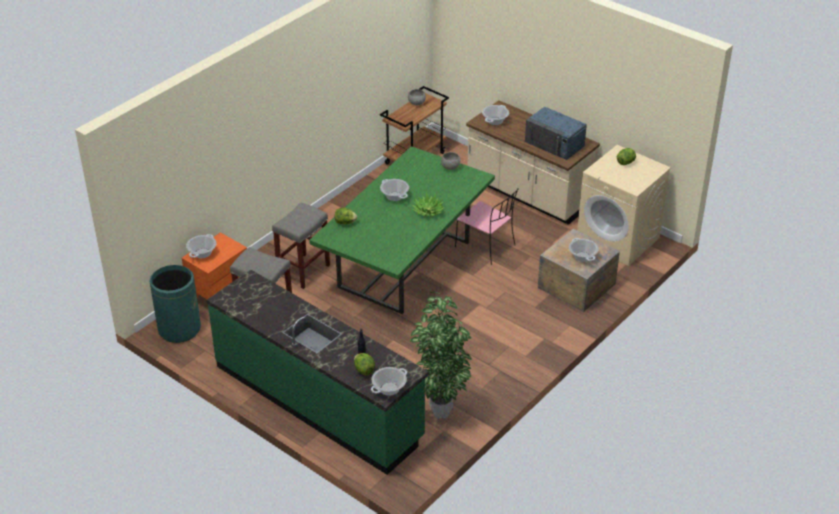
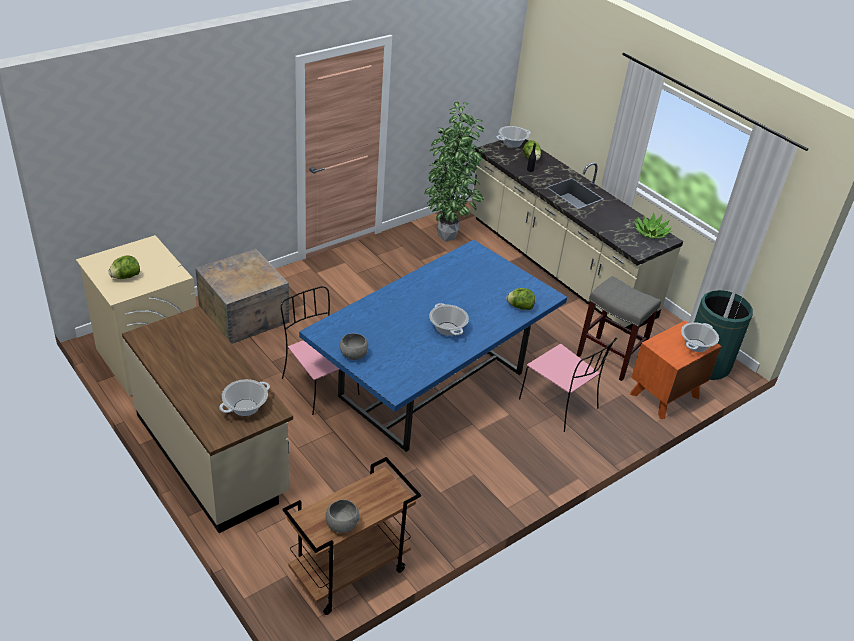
camera: 170 degrees left, 0 degrees up
green counter [207,269,428,475] -> beige counter [470,139,683,334]
grey stool [272,202,330,289] -> pink chair [519,338,617,432]
green dining table [309,146,495,314] -> blue dining table [299,240,567,452]
potted plant [412,193,445,216] -> potted plant moved to [633,212,672,239]
blue microwave [525,107,587,160] -> none
cooking pot [569,238,598,262] -> none

